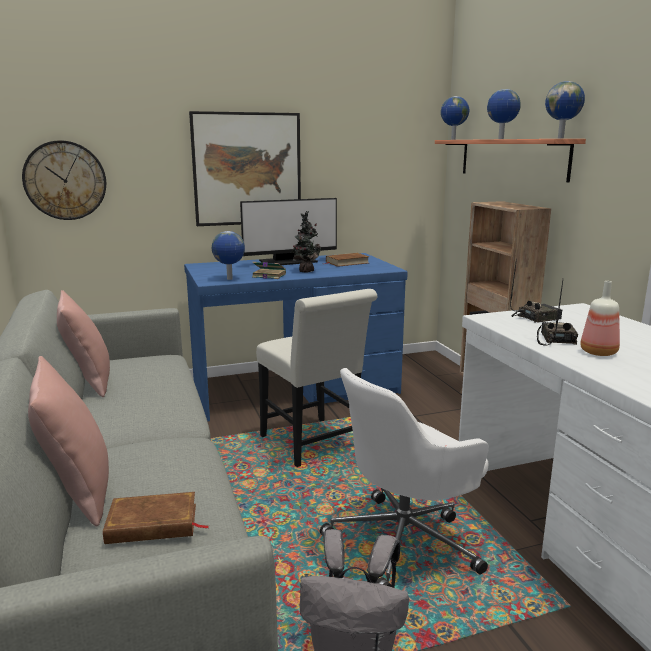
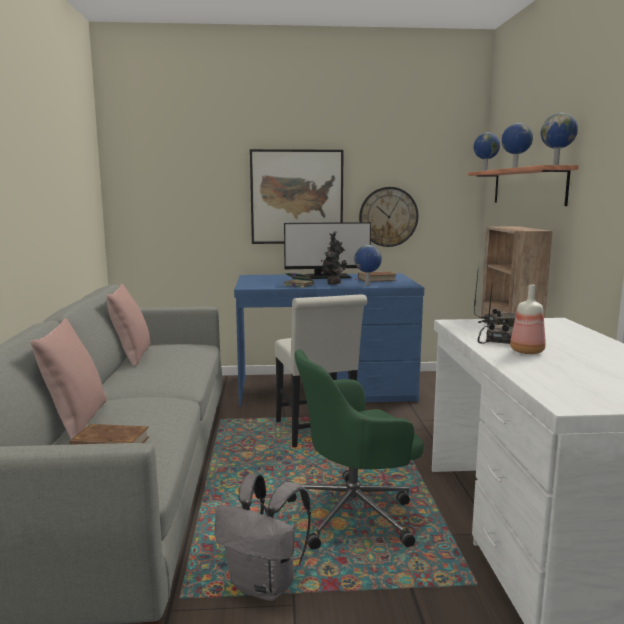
camera: 15 degrees right, 5 degrees down
wall clock [22,140,106,220] -> wall clock moved to [359,187,418,247]
globe [212,231,245,280] -> globe moved to [354,245,382,285]
white office chair [320,368,489,587] -> green office chair [287,349,424,550]

